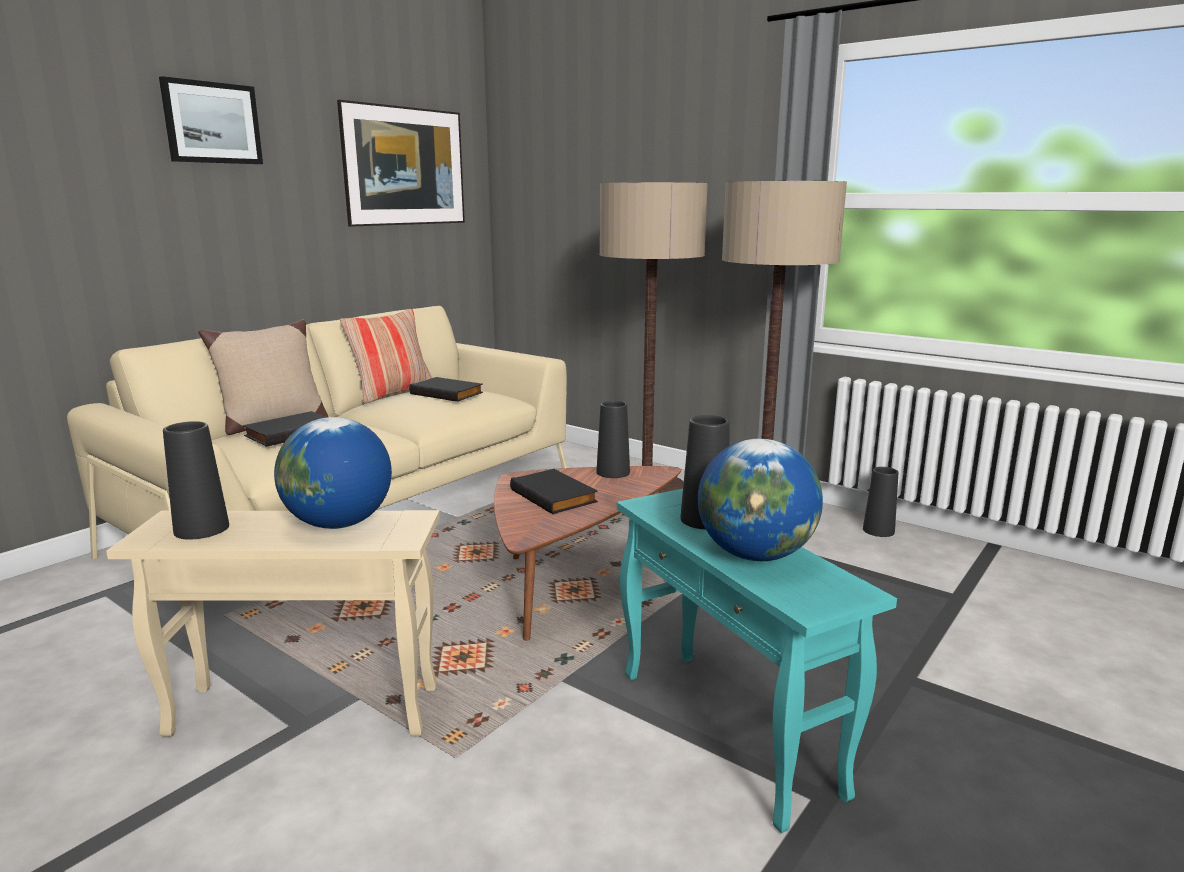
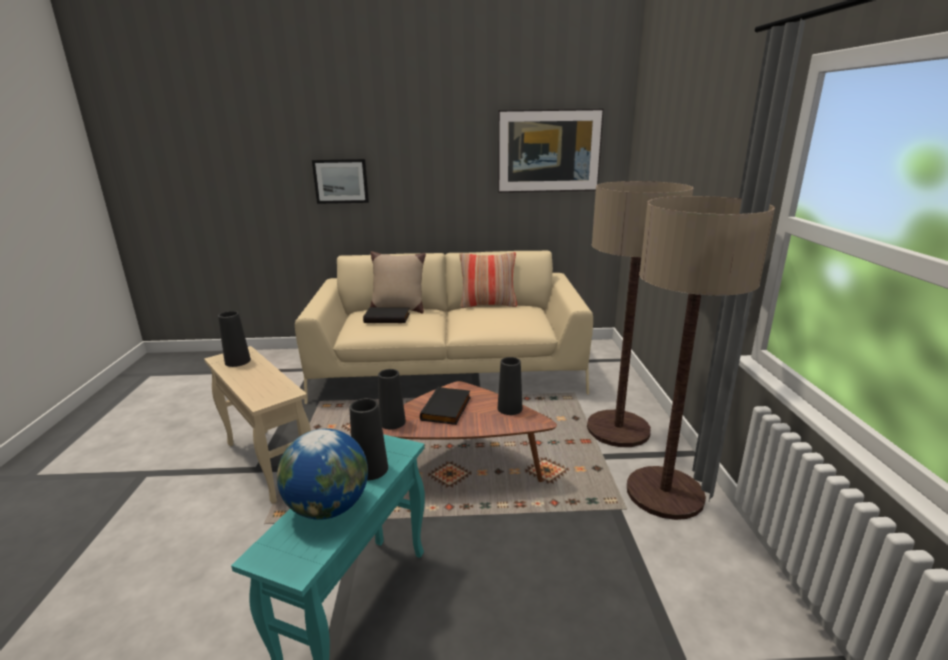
camera: 50 degrees right, 5 degrees up
picture [159,76,263,164] -> picture moved to [312,159,369,204]
globe [274,417,392,529] -> none
black book [409,377,483,402] -> none
black vase [863,467,898,537] -> black vase moved to [378,369,406,430]

